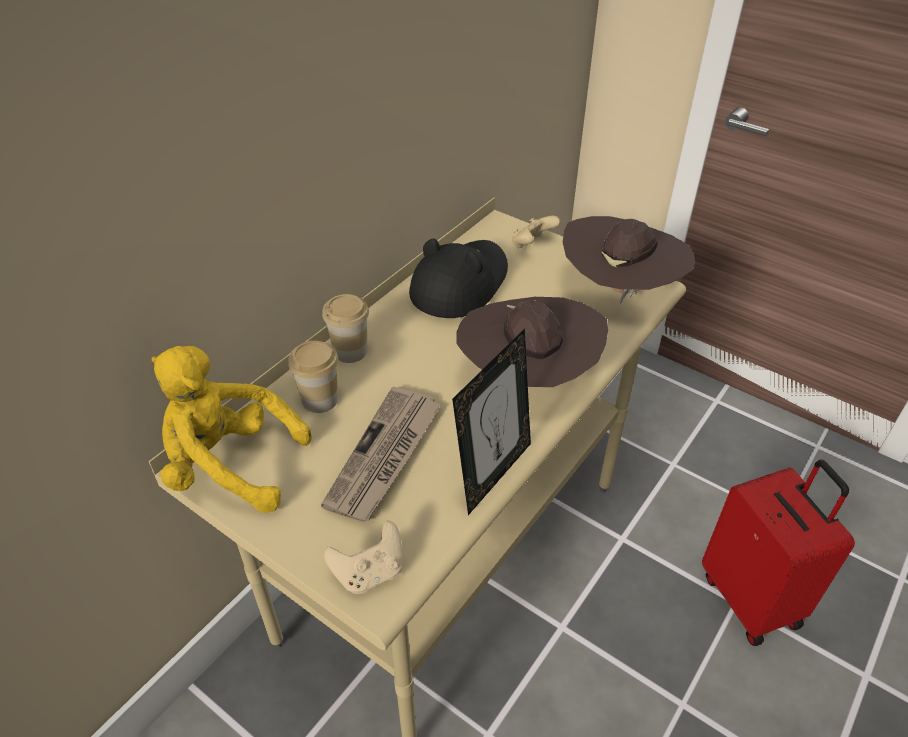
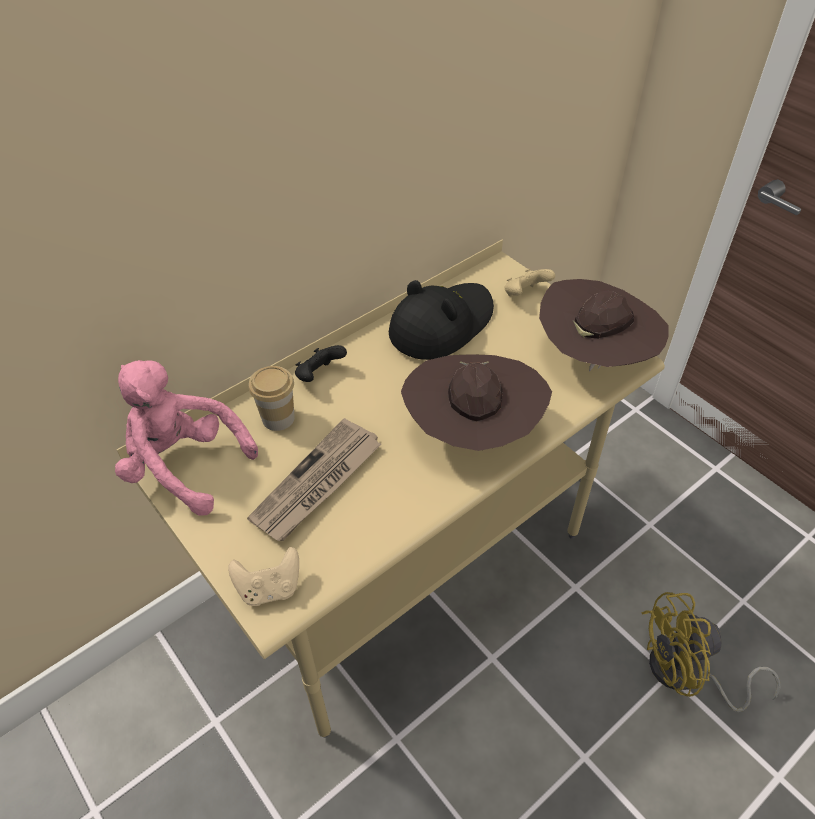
camera: 15 degrees right, 5 degrees up
yellow plush toy [152,346,312,513] -> pink plush toy [115,360,258,516]
cup [322,294,369,363] -> black game controller [295,345,347,382]
picture frame [452,328,531,515] -> none
red suitcase [702,460,855,646] -> yellow fan [642,592,781,712]

